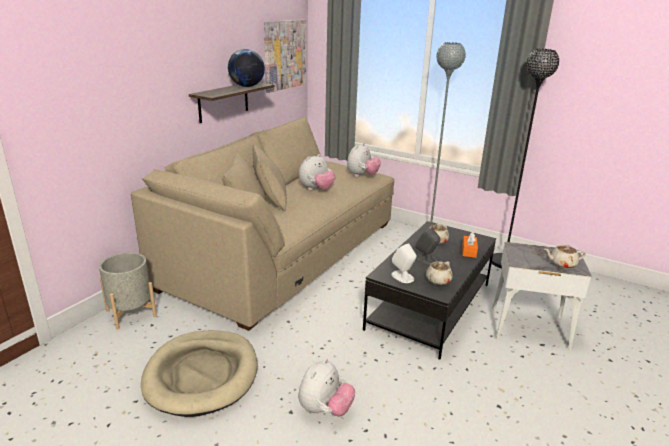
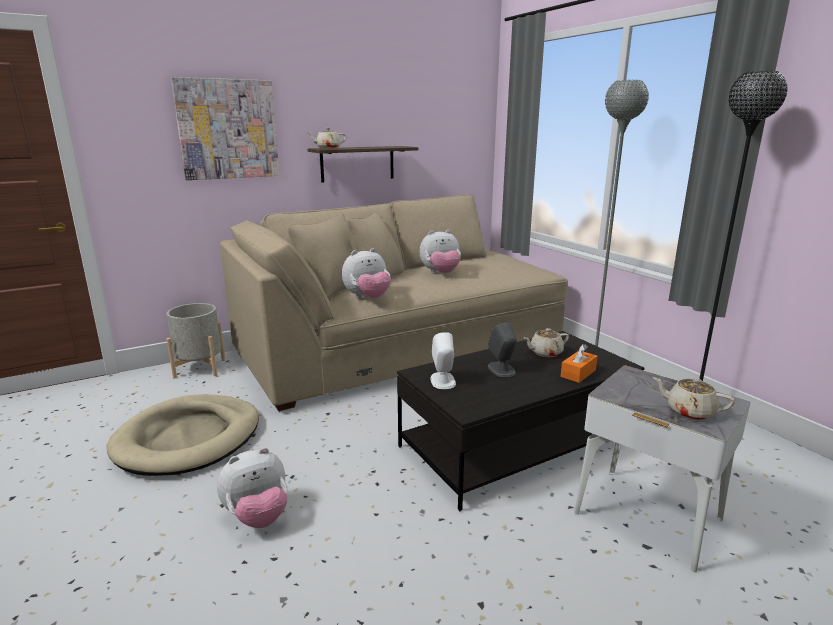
camera: 30 degrees right, 5 degrees down
globe [228,49,265,87] -> none
picture [264,19,306,93] -> picture moved to [171,77,280,180]
plush toy [347,143,381,177] -> plush toy moved to [342,248,391,299]
beige teapot [426,261,453,285] -> beige teapot moved to [307,128,347,149]

